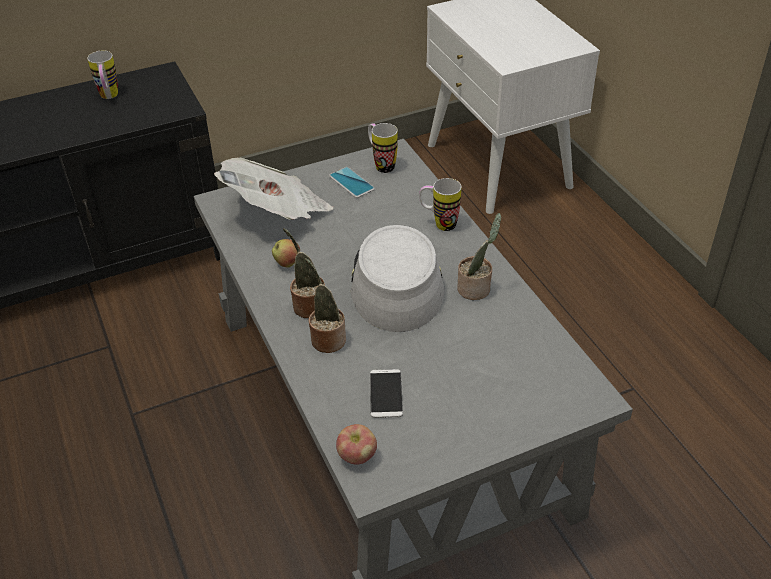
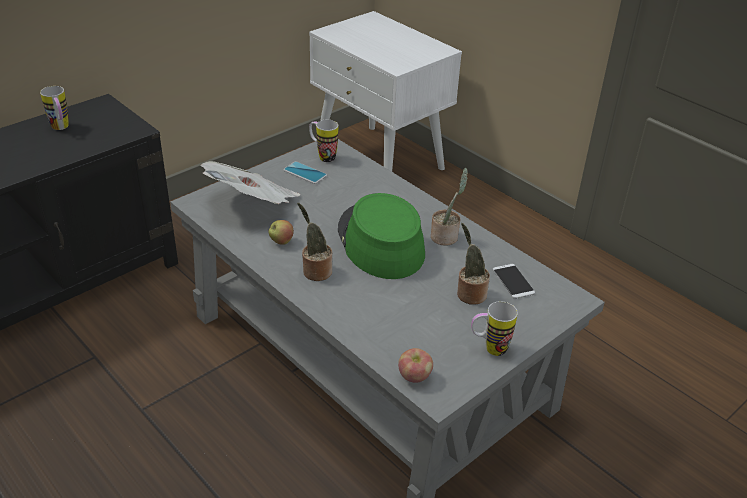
camera: 20 degrees left, 5 degrees down
potted plant [305,258,346,353] -> potted plant moved to [457,223,490,305]
grey hat [350,225,445,332] -> green hat [338,193,425,279]
phone [370,369,403,418] -> phone moved to [493,264,535,299]
mug [419,178,461,231] -> mug moved to [471,301,518,356]

